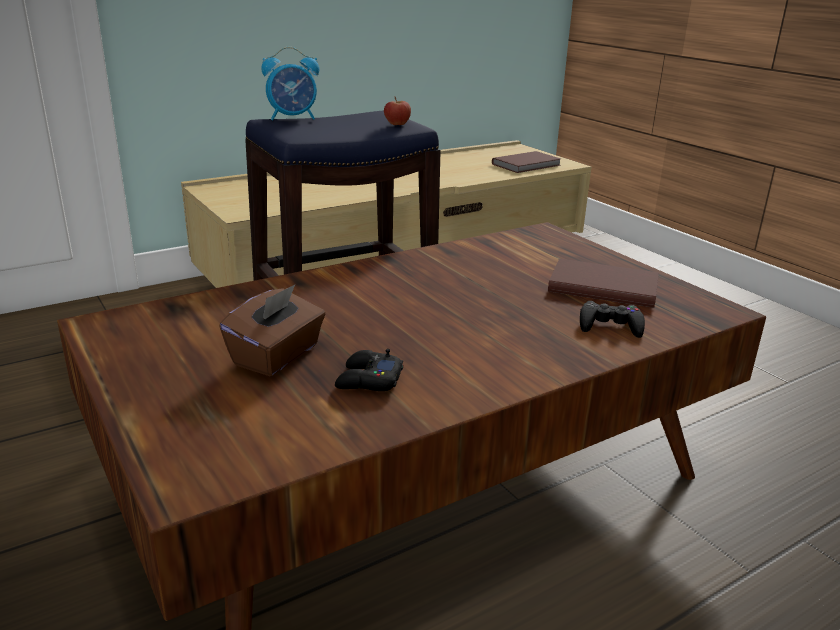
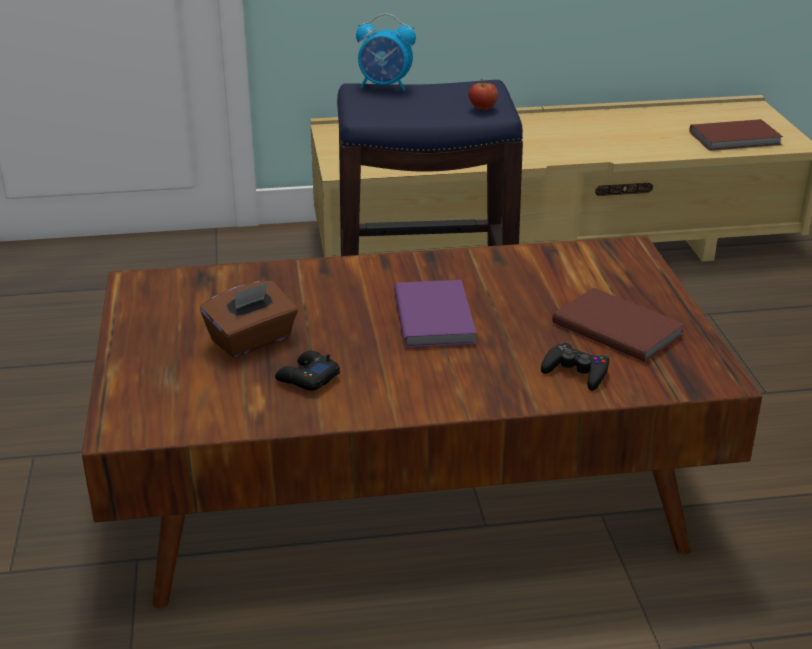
camera: 25 degrees right, 5 degrees up
none -> purple book [394,280,476,348]

